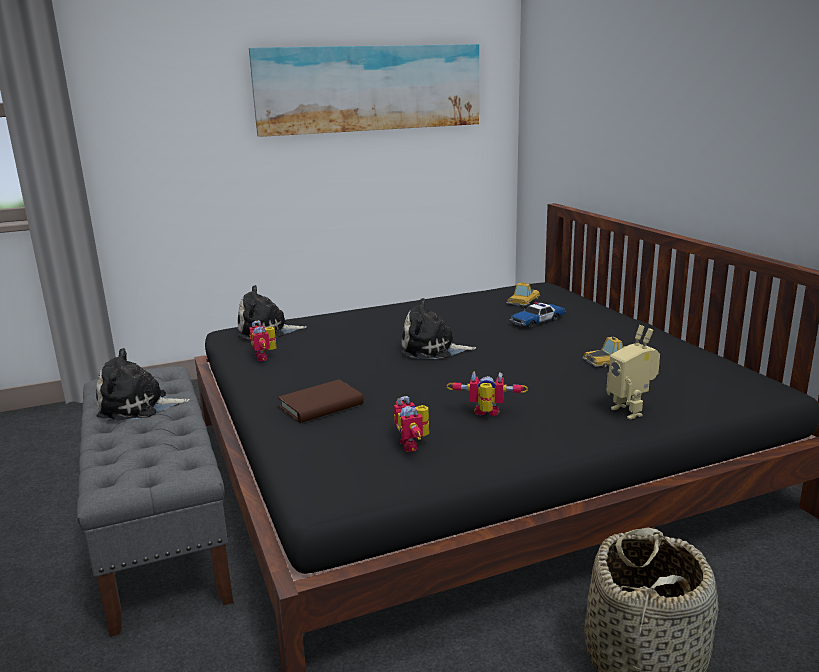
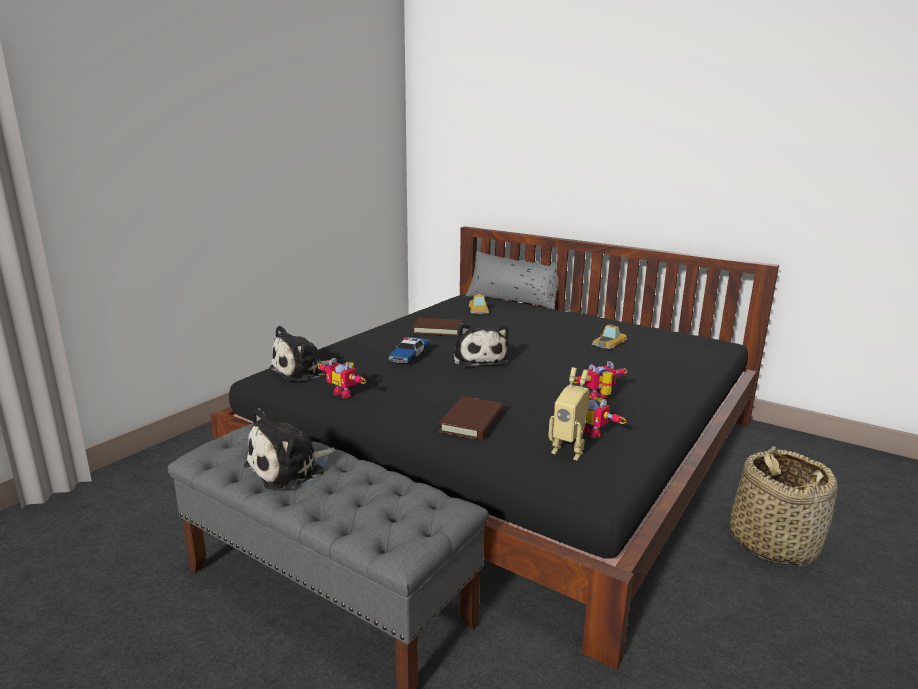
camera: 35 degrees left, 0 degrees up
picture [249,44,479,137] -> none
plush toy [401,298,476,359] -> plush toy turned 75 degrees counterclockwise [453,323,509,367]
toy car [509,302,566,328] -> toy car moved to [388,337,430,364]
toy robot [607,325,660,420] -> toy robot moved to [548,367,590,460]
none -> brown book [412,318,463,336]
none -> grey pillow [466,251,559,310]

